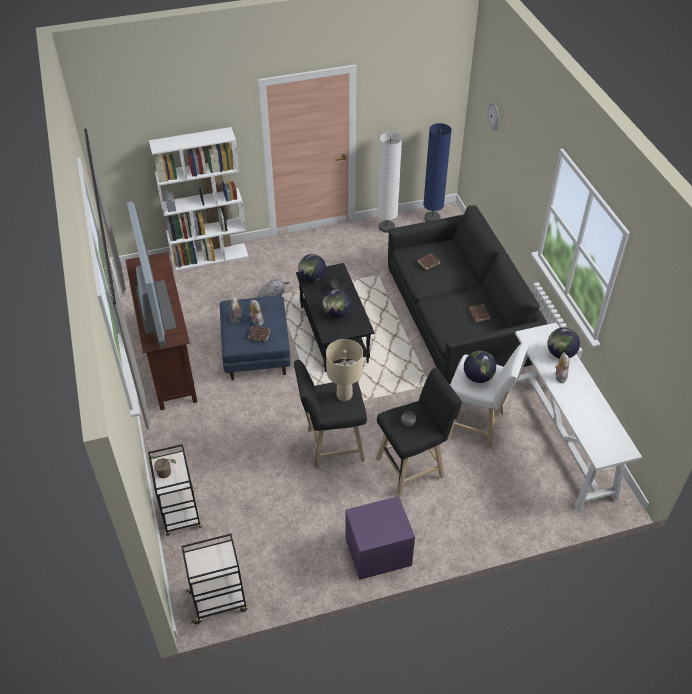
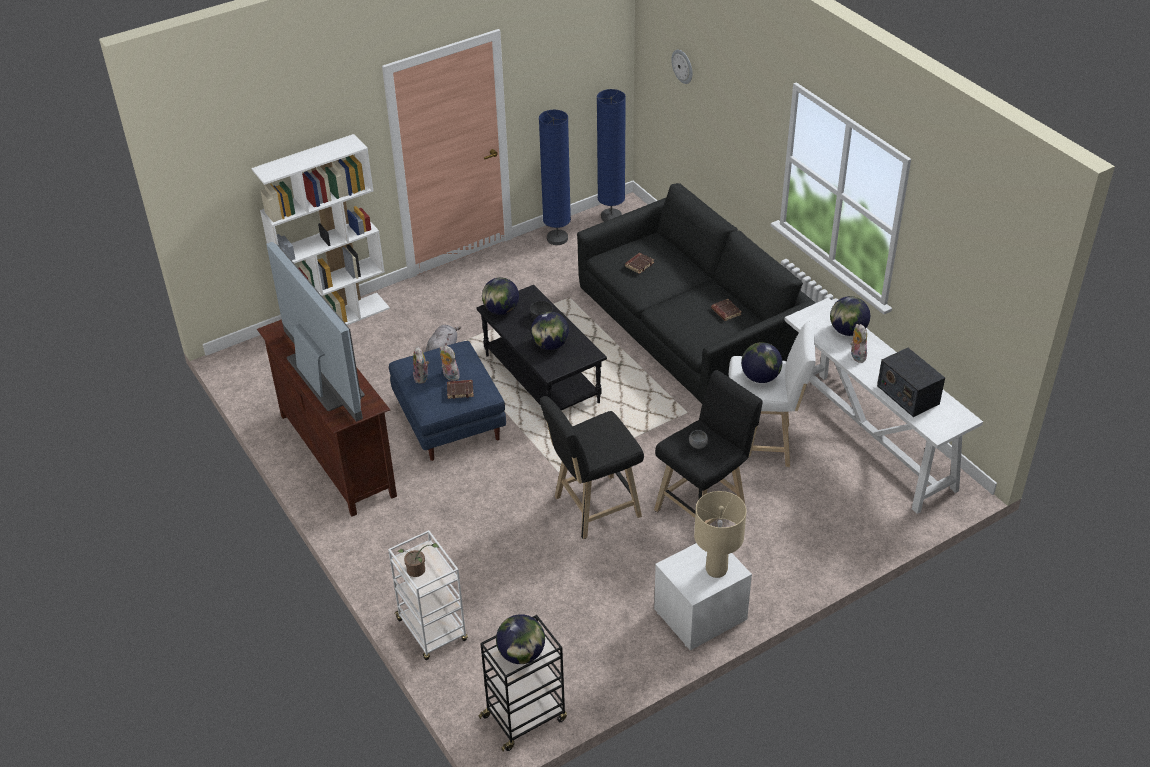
camera: 15 degrees left, 5 degrees down
black cart [148,444,202,536] -> white cart [388,530,468,660]
beige table lamp [326,339,363,401] -> beige table lamp moved to [694,491,747,578]
purple nightstand [345,496,415,580] -> white nightstand [654,543,752,651]
white floor lamp [377,132,402,233] -> blue floor lamp [539,110,571,245]
none -> globe [496,614,545,664]
none -> radio [877,348,945,417]

